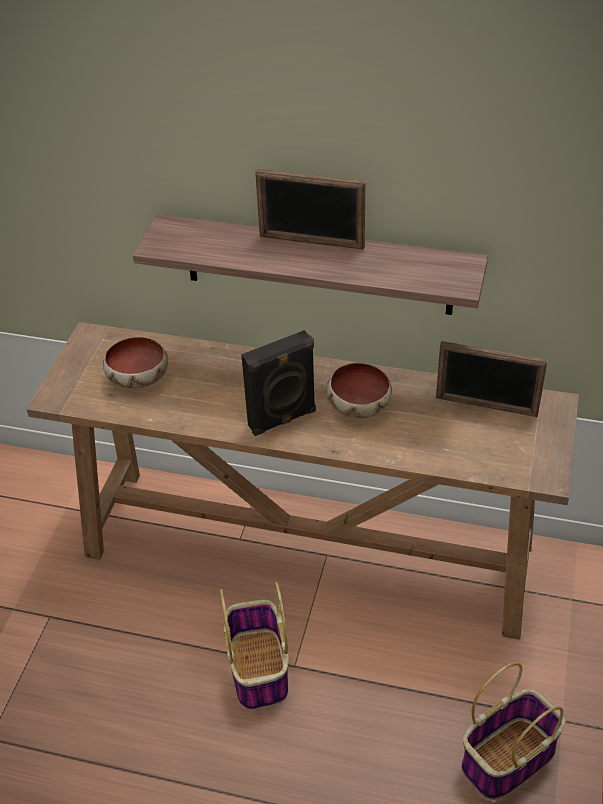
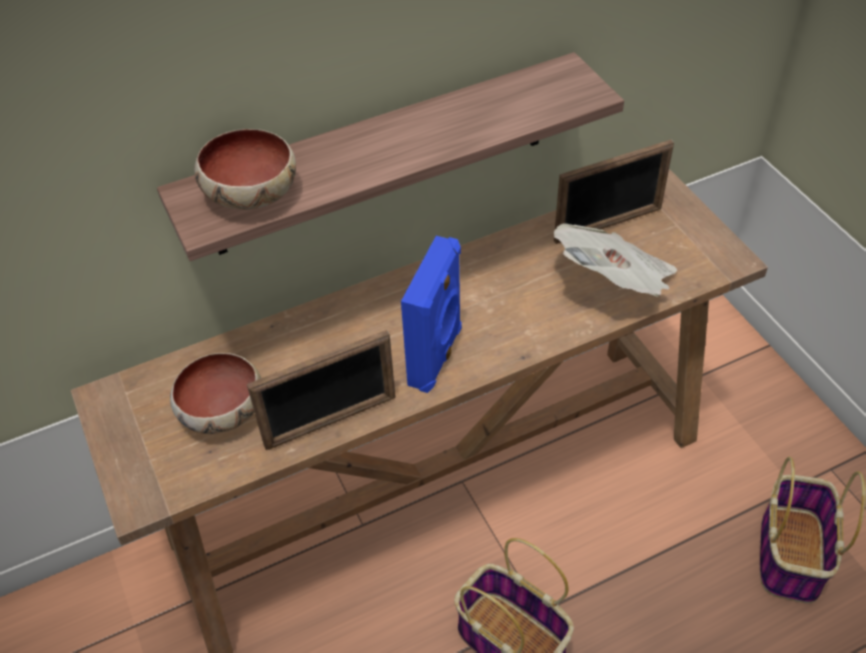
camera: 40 degrees left, 5 degrees up
black speaker [241,330,316,436] -> blue speaker [401,236,462,393]
picture frame [255,169,366,250] -> picture frame moved to [247,330,396,450]
bowl [326,363,392,418] -> bowl moved to [194,129,296,210]
none -> newspaper [553,223,677,297]

